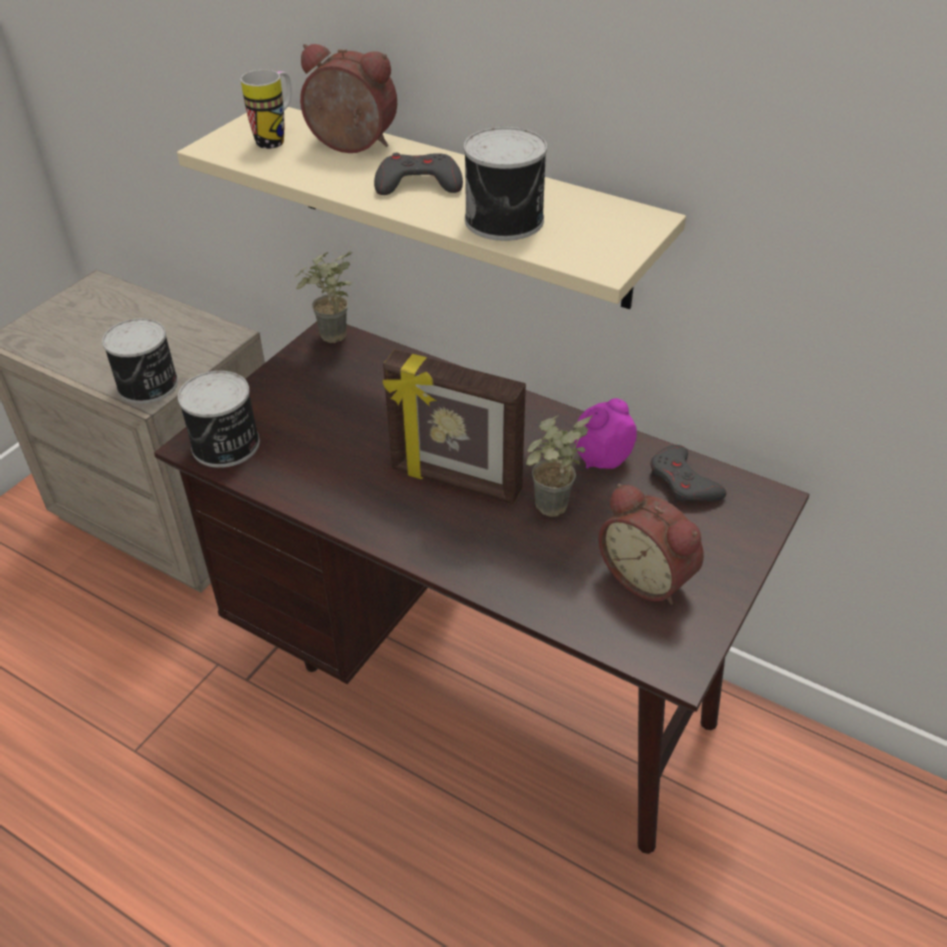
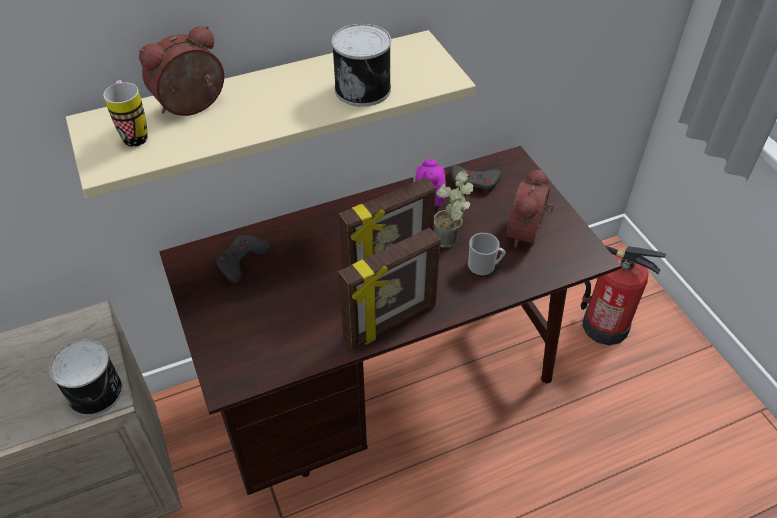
camera: 55 degrees left, 5 degrees up
can [178,371,260,468] -> none
potted plant [295,251,352,343] -> none
grey game controller [374,153,463,195] -> grey game controller moved to [216,235,271,283]
alarm clock [598,484,704,605] -> alarm clock turned 120 degrees clockwise [506,168,554,248]
none -> picture frame [338,228,441,350]
none -> mug [468,233,505,276]
none -> fire extinguisher [581,246,667,345]

